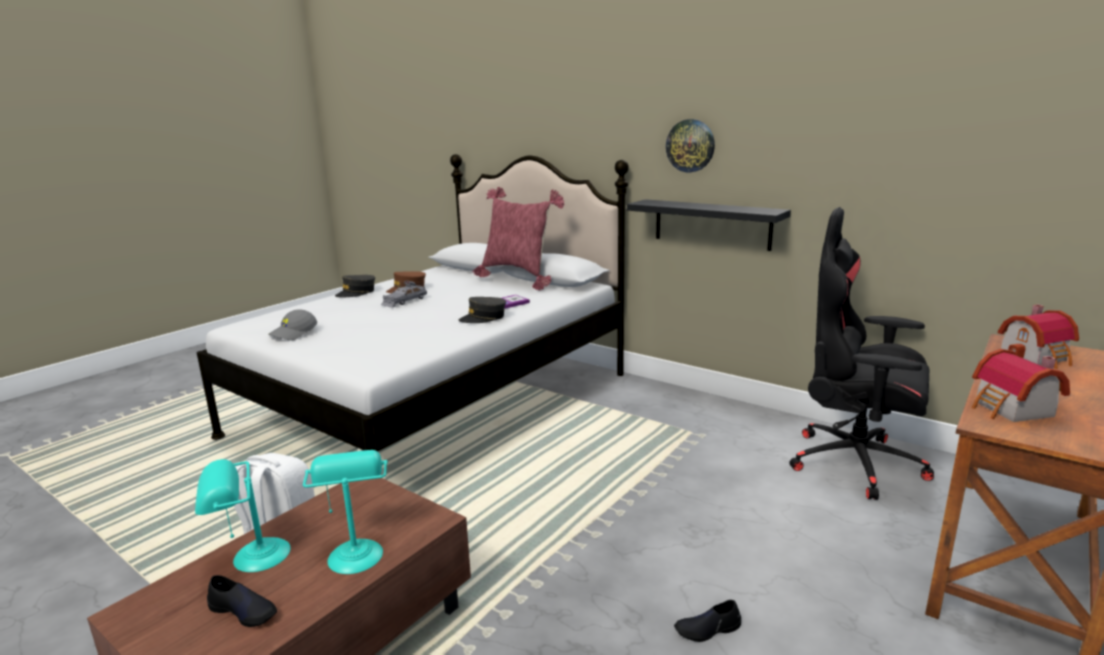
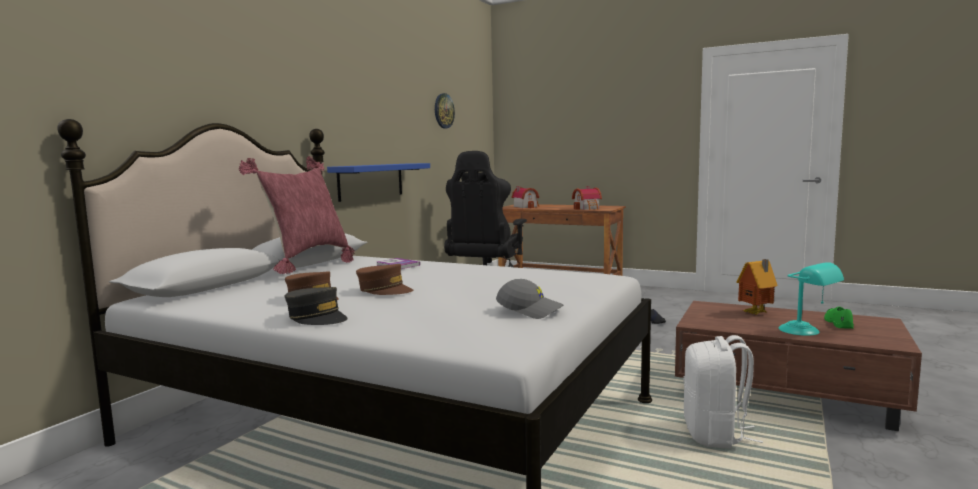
camera: 100 degrees left, 10 degrees down
black shoe [207,575,277,627] -> green shoe [824,307,854,329]
turquoise table lamp [303,450,388,574] -> toy house [736,259,778,315]
grey toy car [381,281,427,308] -> brown cap [356,264,413,295]
grey cap [459,297,506,323] -> none
black shelf [627,199,791,251] -> blue shelf [327,163,430,202]
wall clock [666,119,715,172] -> wall clock moved to [435,93,455,129]

